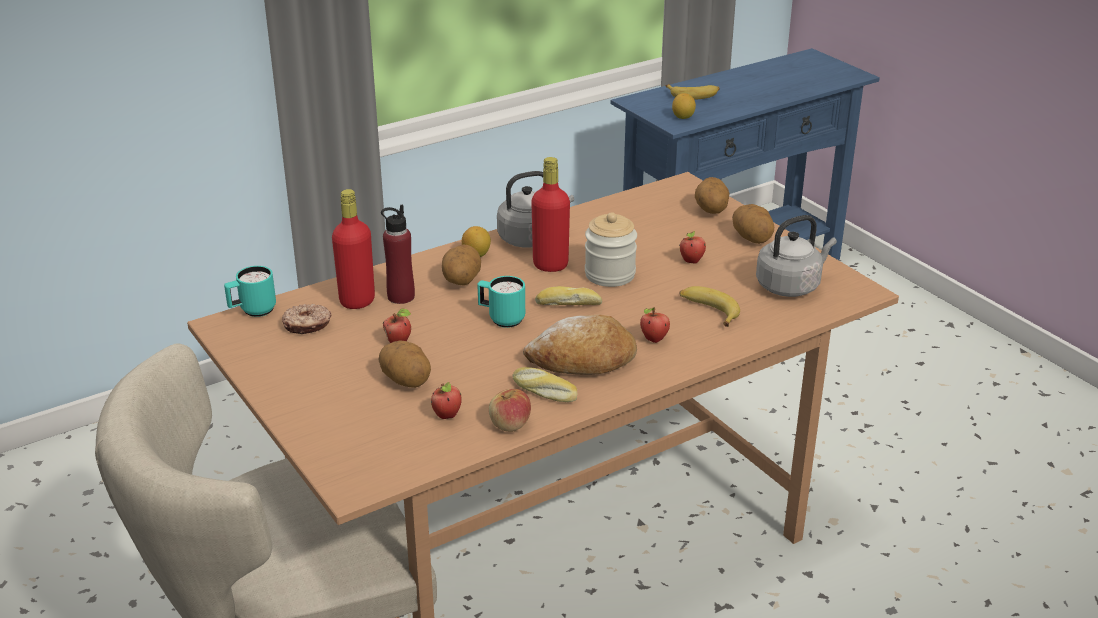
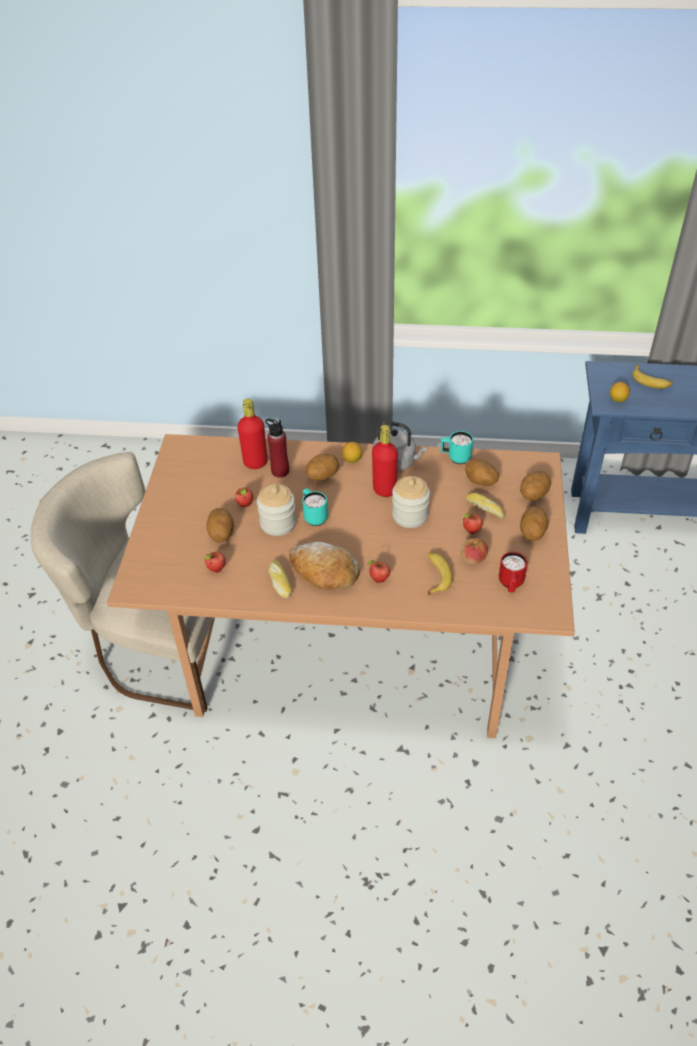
camera: 40 degrees right, 15 degrees up
turquoise mug [224,266,276,317] -> turquoise mug moved to [441,431,473,464]
donut [282,304,331,334] -> none
apple [489,389,531,432] -> apple moved to [461,538,488,565]
bread [535,286,602,305] -> bread moved to [466,493,505,519]
grey kettle [756,215,837,297] -> red mug [499,552,528,592]
none -> jar [257,484,296,536]
none -> potato [465,459,499,486]

